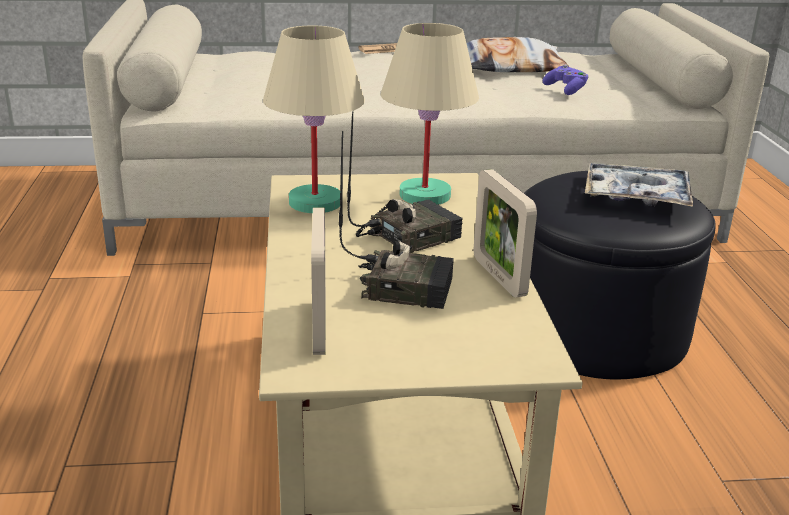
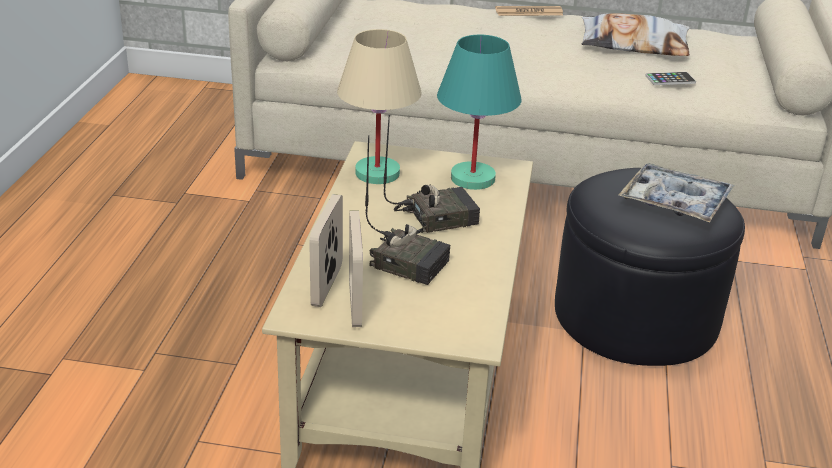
camera: 15 degrees right, 5 degrees up
beige table lamp [381,23,479,205] -> turquoise table lamp [437,35,522,190]
picture frame [474,169,537,298] -> picture frame moved to [349,210,363,327]
purple game controller [543,64,589,95] -> phone [645,72,696,85]

